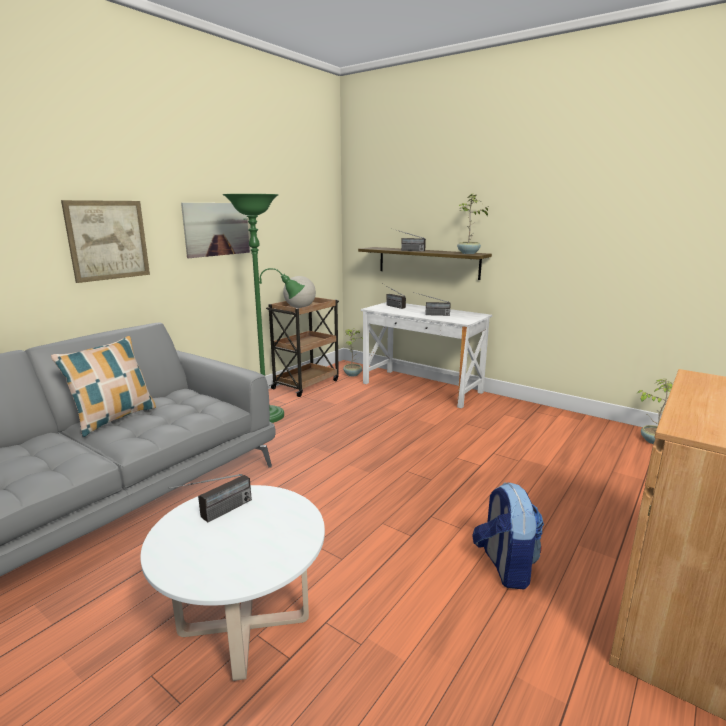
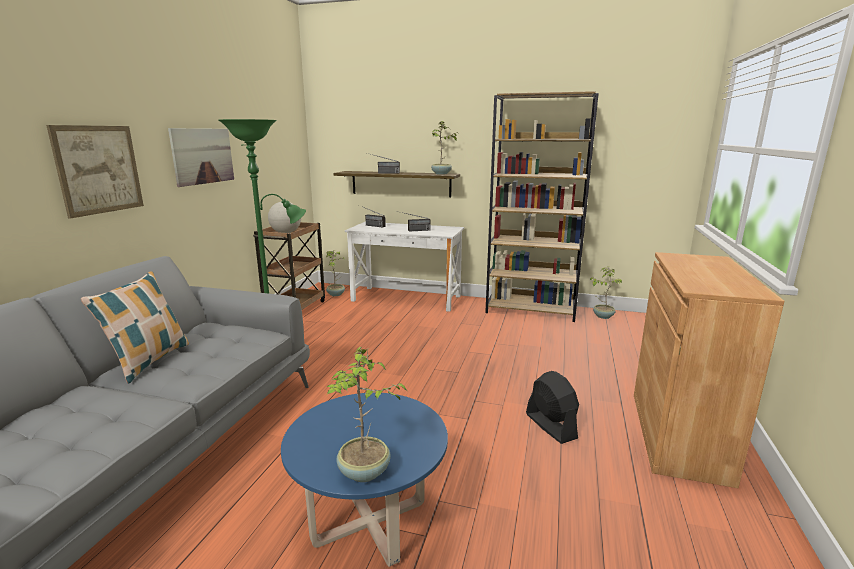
camera: 20 degrees left, 0 degrees up
white coffee table [140,485,325,681] -> blue coffee table [281,393,448,567]
radio [168,474,252,522] -> none
backpack [472,482,544,589] -> black fan [526,371,579,444]
none -> potted plant [326,347,407,482]
none -> brown bookcase [485,91,599,322]

